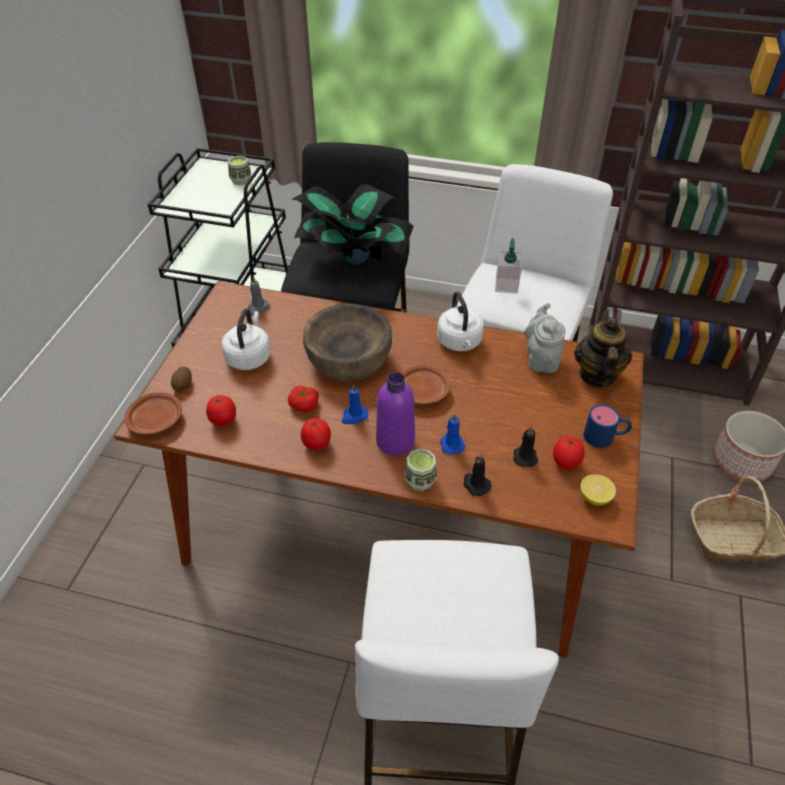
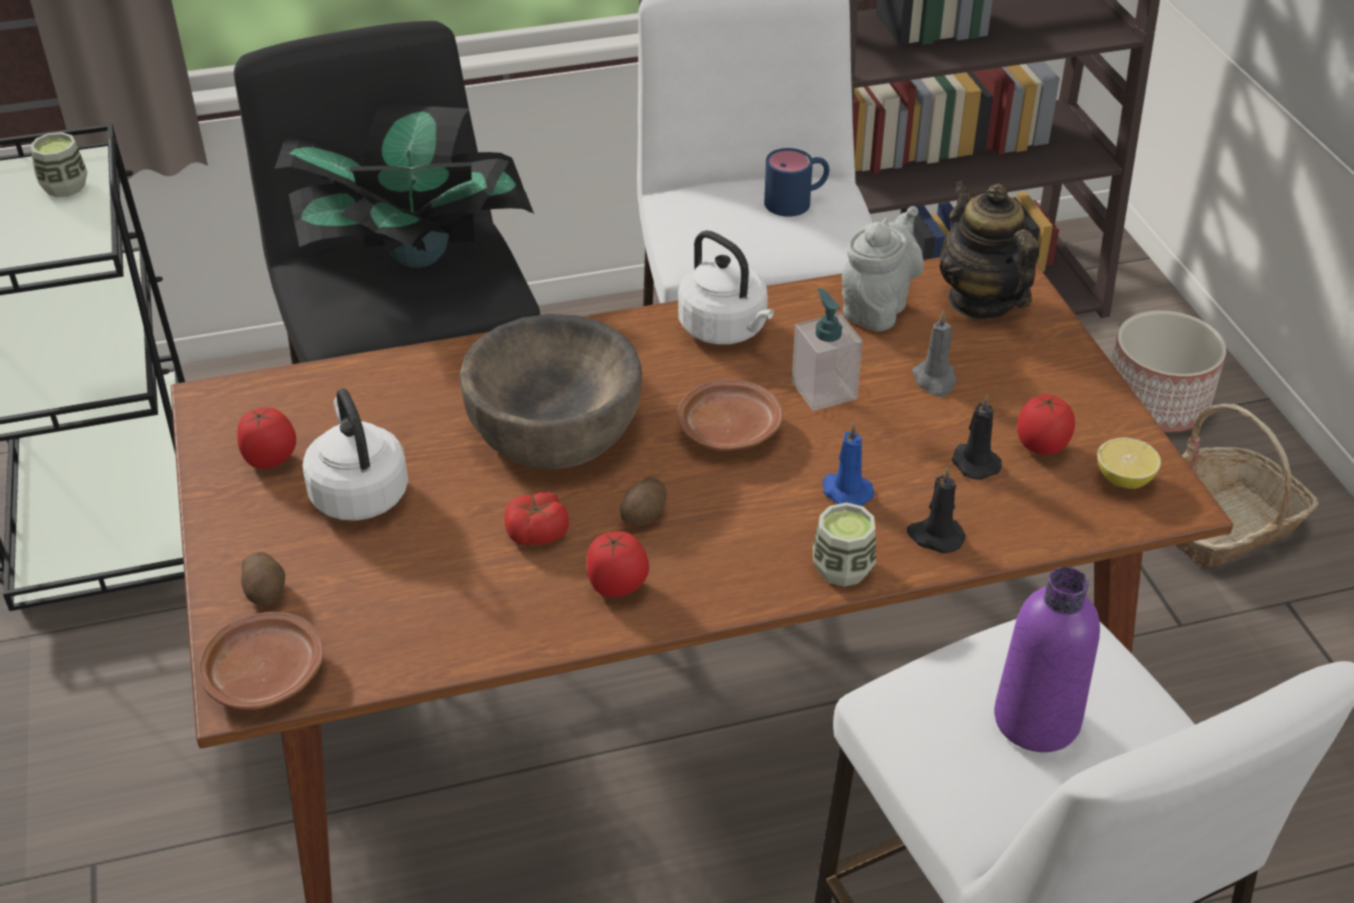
camera: 30 degrees left, 5 degrees down
tomato [206,395,236,426] -> tomato moved to [237,407,296,469]
grey candle [248,276,270,316] -> grey candle moved to [912,311,957,397]
blue candle [342,384,368,424] -> potato [620,477,667,526]
purple bottle [376,372,415,456] -> purple bottle moved to [994,567,1100,752]
soap dispenser [495,238,522,294] -> soap dispenser moved to [792,288,863,411]
grey teapot [524,303,565,373] -> grey teapot turned 60 degrees clockwise [842,206,924,331]
blue mug [583,404,632,448] -> blue mug moved to [764,148,829,217]

